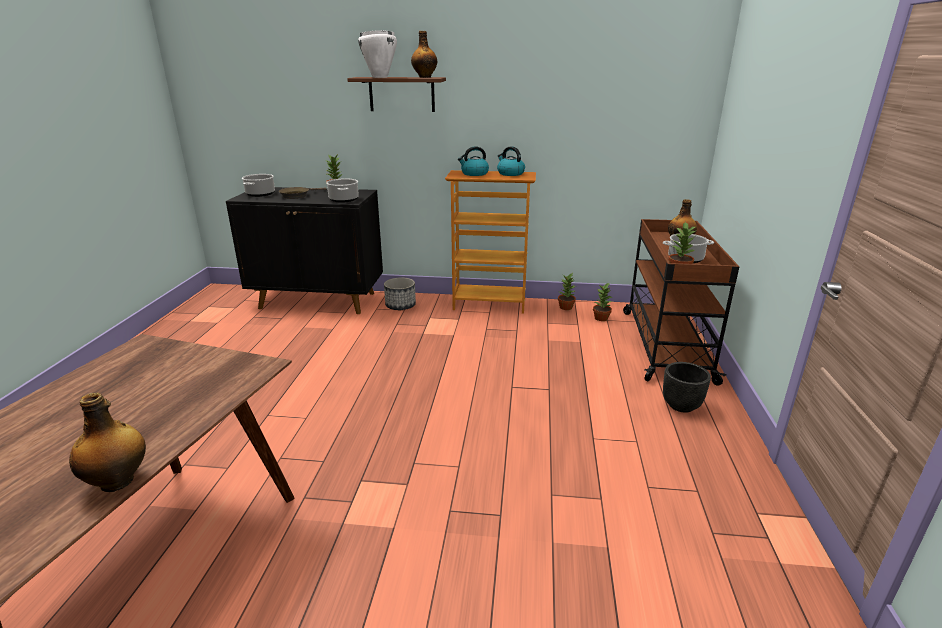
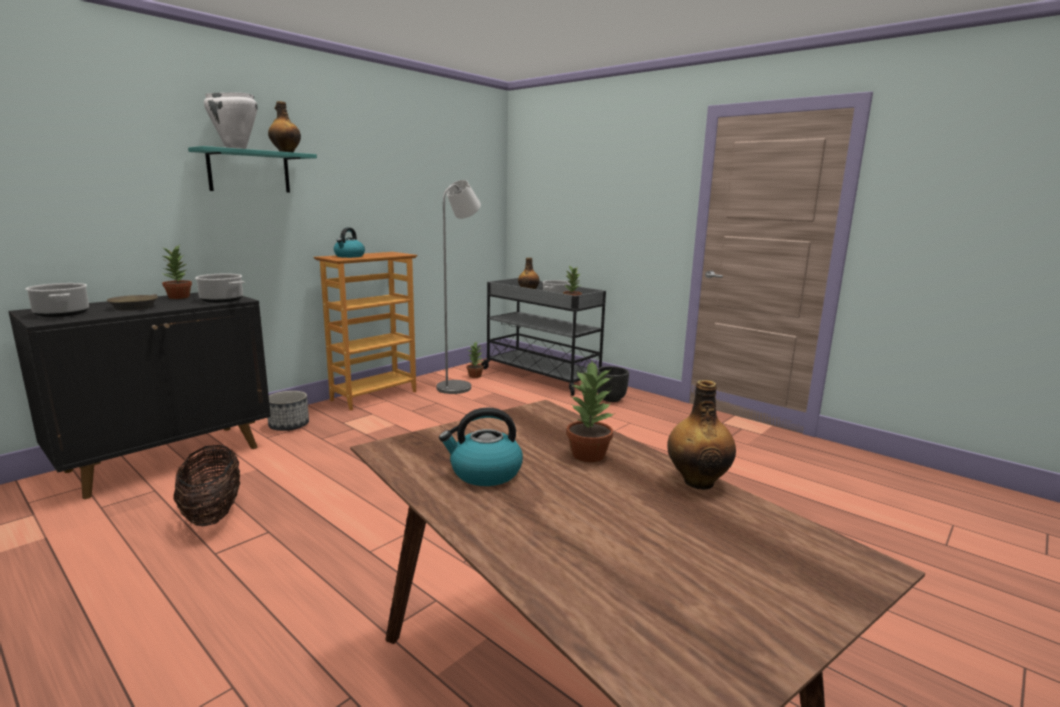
camera: 55 degrees left, 10 degrees down
brown shelf [347,77,446,112] -> turquoise shelf [188,146,317,193]
kettle [497,146,525,176] -> kettle moved to [439,407,523,486]
potted plant [558,273,576,310] -> potted plant moved to [566,361,614,462]
brown cart [623,219,739,386] -> grey cart [481,278,606,396]
none -> basket [173,445,240,526]
none -> grey floor lamp [436,180,481,394]

